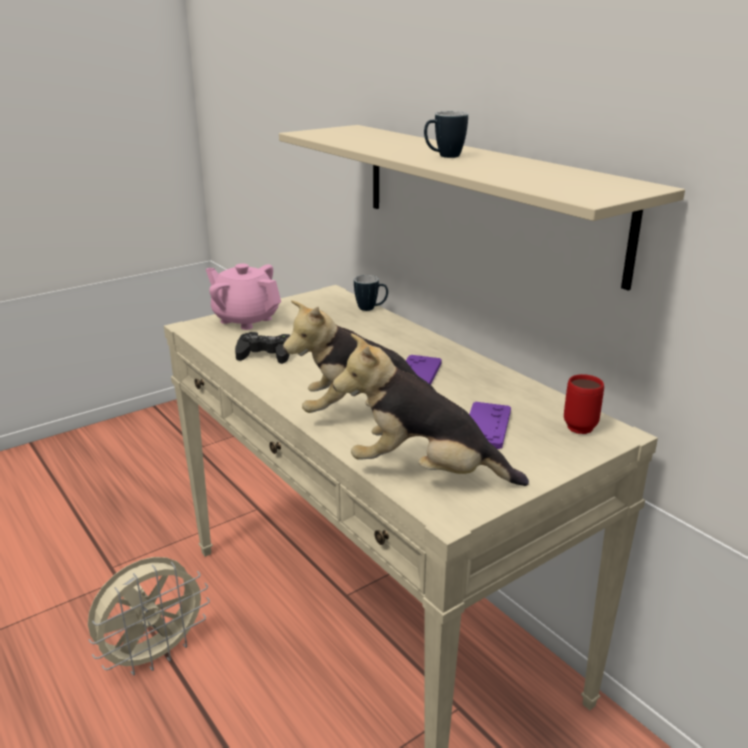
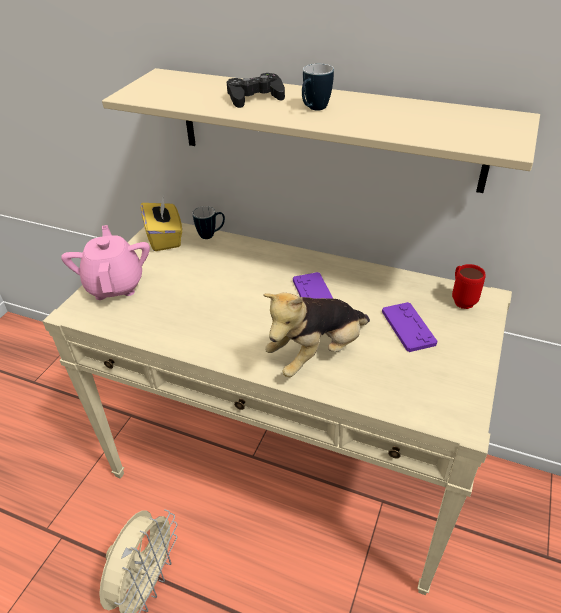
camera: 30 degrees left, 15 degrees up
pink teapot [206,263,281,330] -> pink teapot turned 75 degrees clockwise [61,225,150,300]
black game controller [235,332,290,364] -> black game controller moved to [227,73,285,108]
plush toy [333,333,529,486] -> none
none -> yellow tissue box [141,198,182,251]

